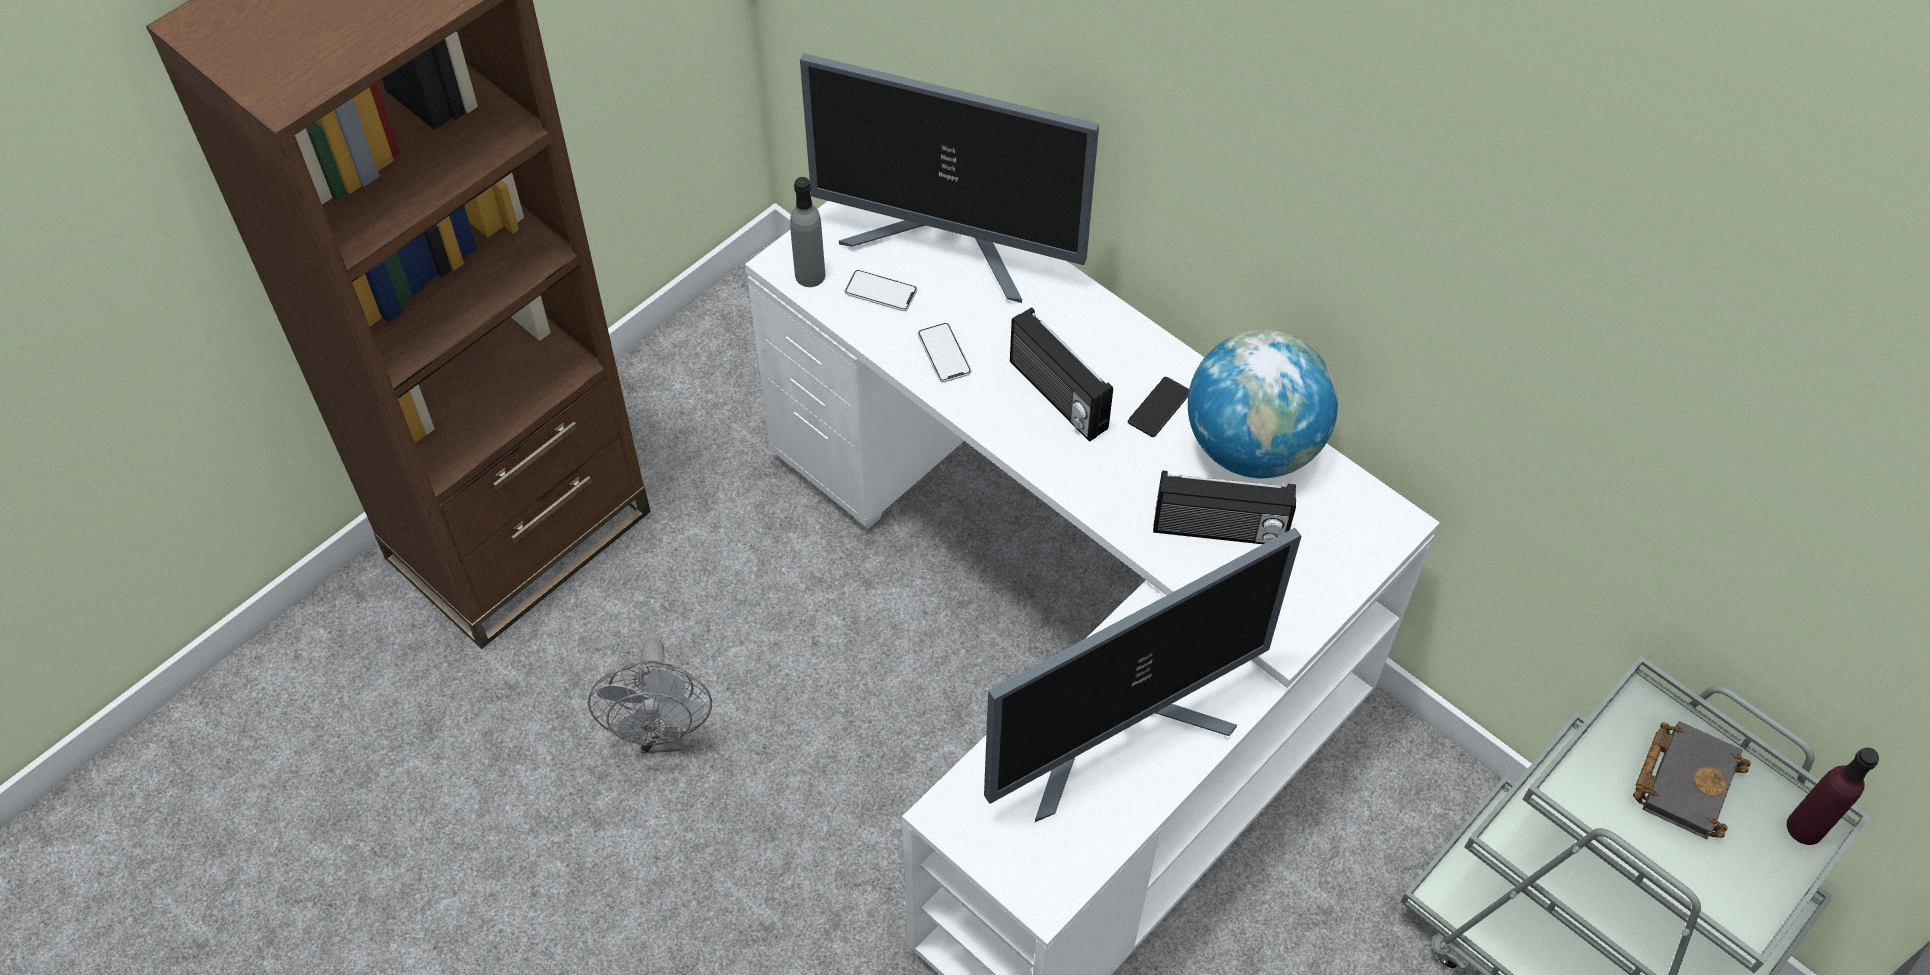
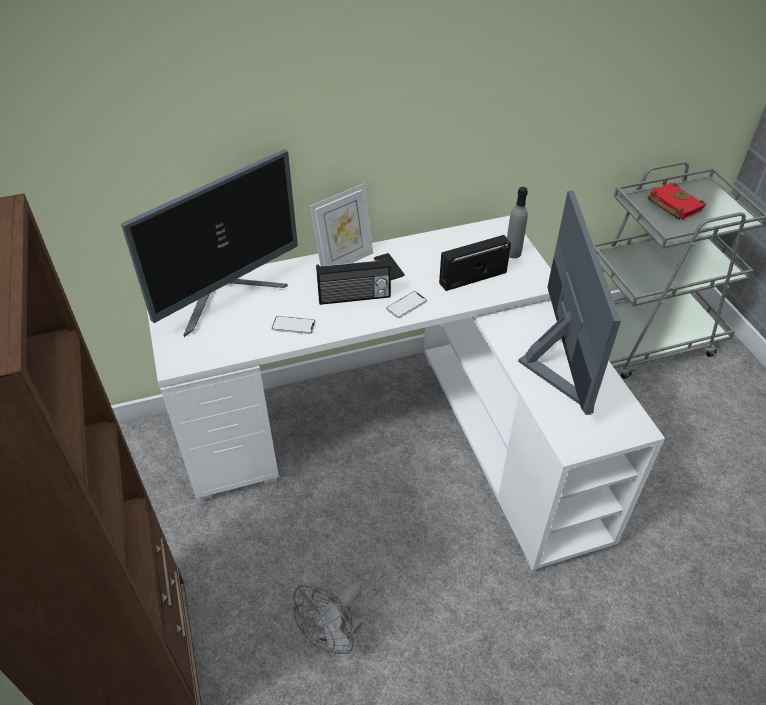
camera: 60 degrees left, 10 degrees down
grey fan [588,637,712,753] -> grey fan turned 105 degrees clockwise [294,583,362,657]
grey bottle [790,177,826,287] -> grey bottle moved to [507,187,528,258]
phone [845,270,917,311] -> phone moved to [386,291,427,318]
radio [1153,470,1296,544] -> radio turned 150 degrees counterclockwise [439,235,511,291]
globe [1188,330,1338,478] -> none
black book [1633,721,1751,839] -> red book [647,183,706,220]
purple bottle [1787,747,1879,845] -> none
none -> picture frame [310,183,373,266]

